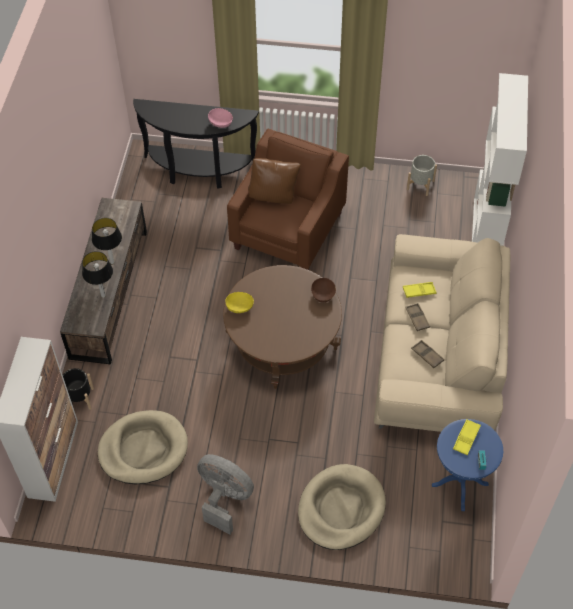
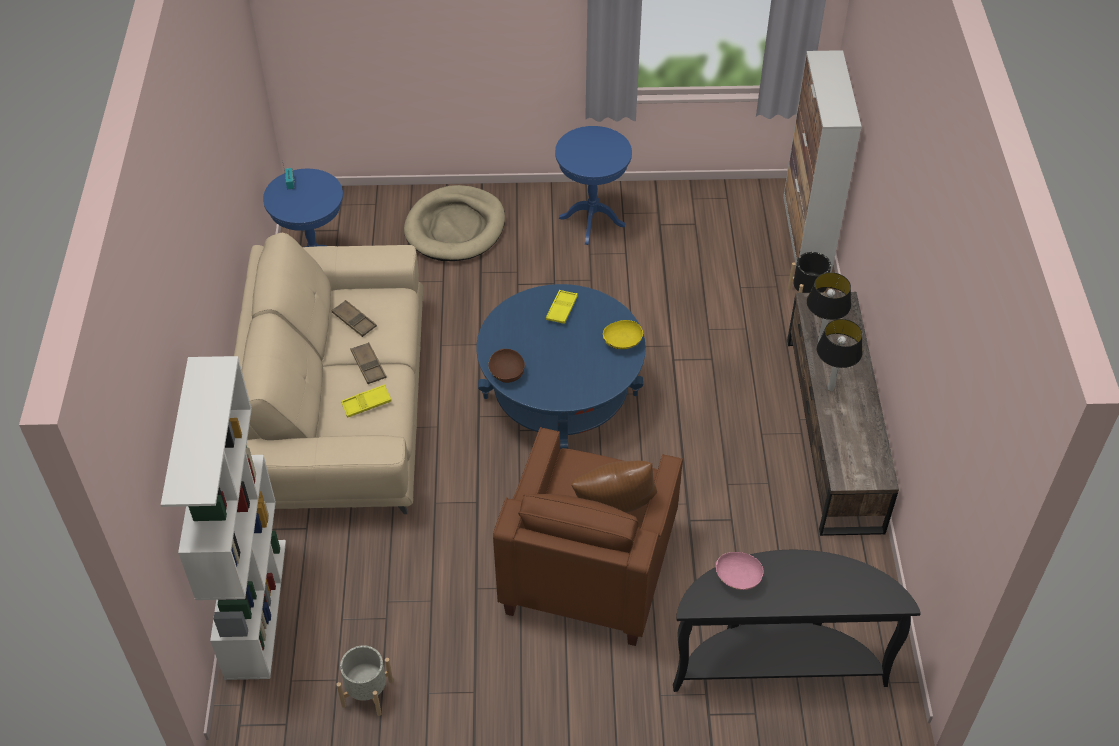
camera: 170 degrees right, 5 degrees down
beige dog bed [98,410,188,484] -> none
grey fan [197,454,254,534] -> blue side table [555,126,632,245]
brown coffee table [223,265,342,389] -> blue coffee table [477,284,646,449]
yellow tray [453,419,481,455] -> yellow tray moved to [546,290,578,324]

